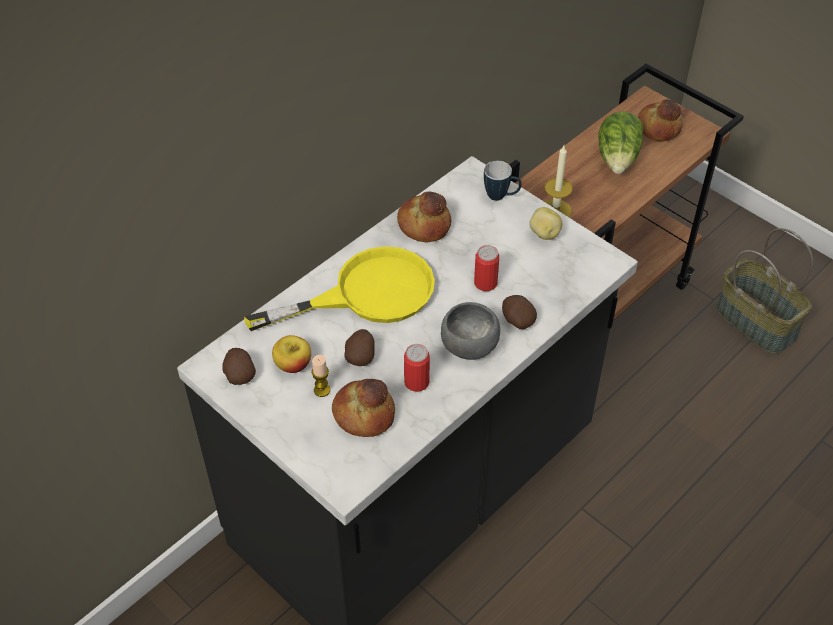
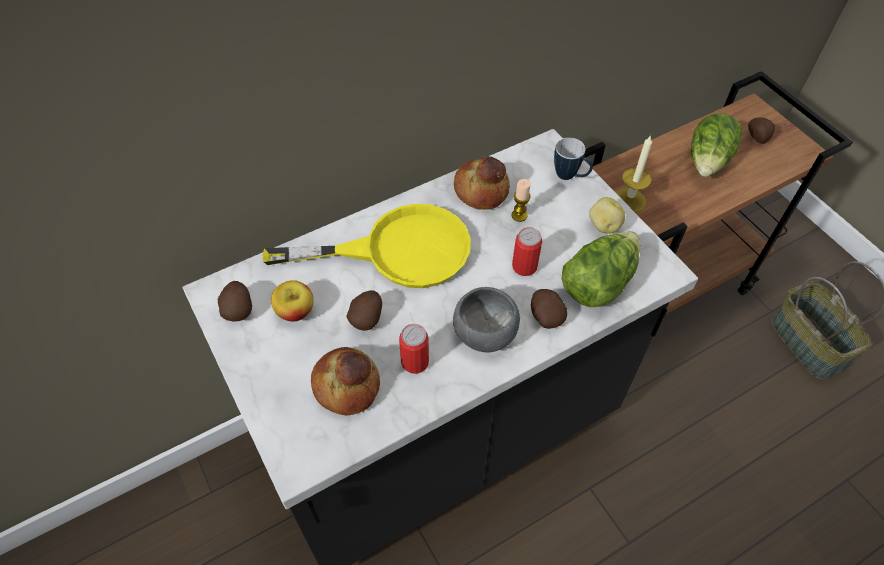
camera: 15 degrees right, 5 degrees up
candle [311,355,330,397] -> candle moved to [512,179,531,222]
bread [638,99,683,142] -> potato [748,117,775,144]
none -> lettuce [562,231,640,307]

